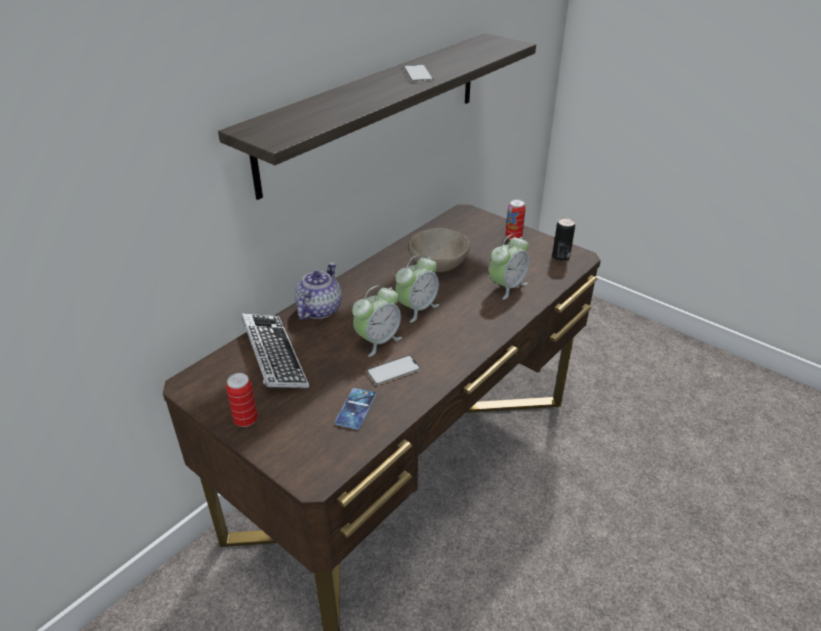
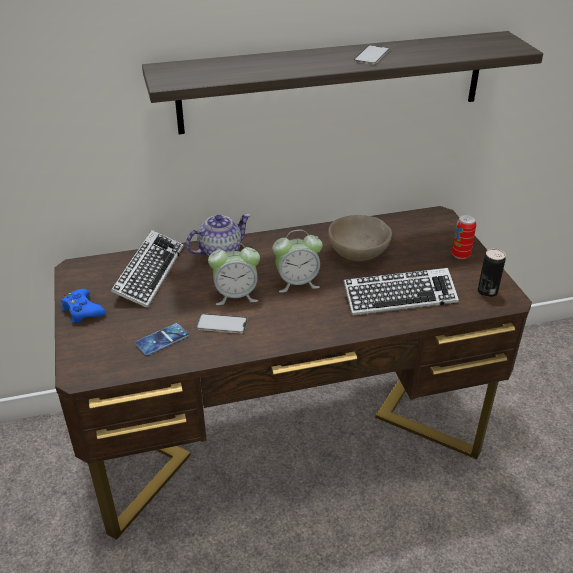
camera: 35 degrees right, 0 degrees up
can [226,373,258,427] -> blue game controller [61,289,105,323]
alarm clock [489,234,529,300] -> keyboard [343,268,459,316]

